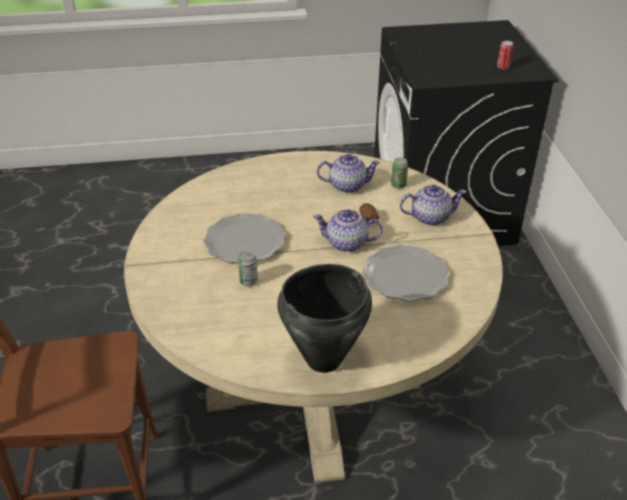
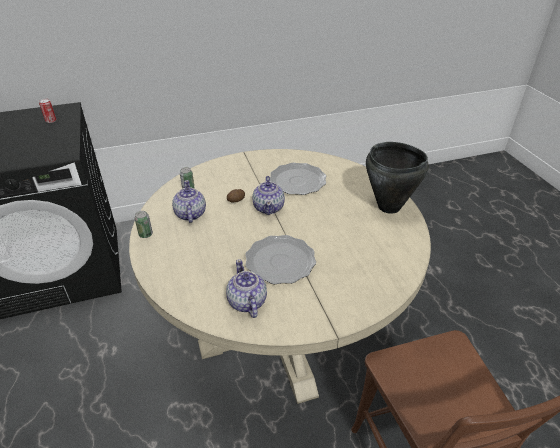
camera: 100 degrees left, 0 degrees up
can [238,251,258,286] -> can moved to [134,211,153,238]
teapot [400,185,466,226] -> teapot moved to [226,259,267,318]

